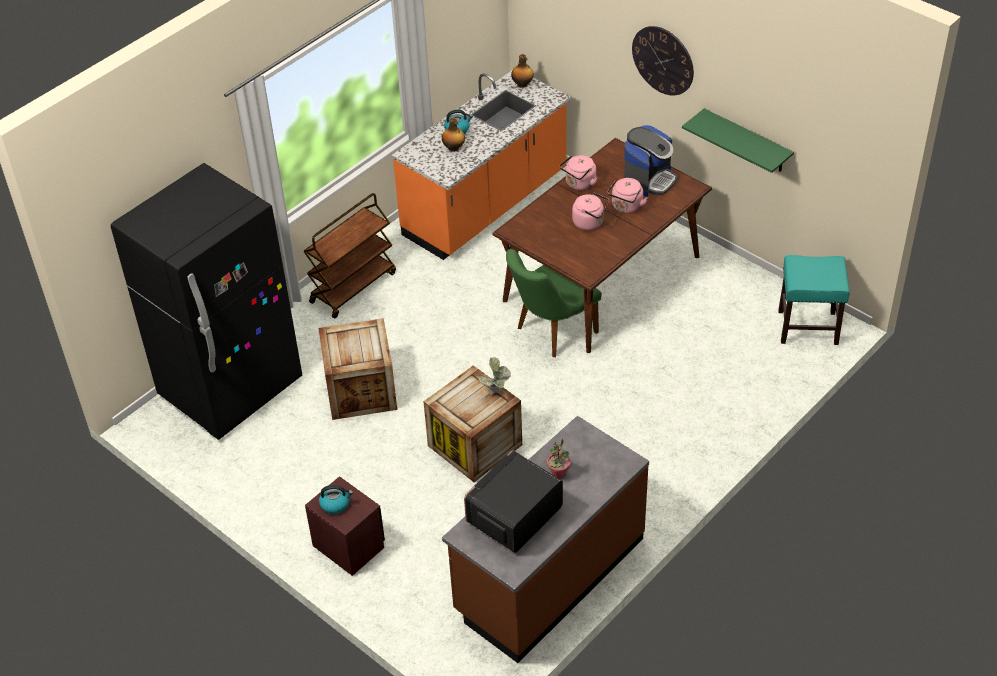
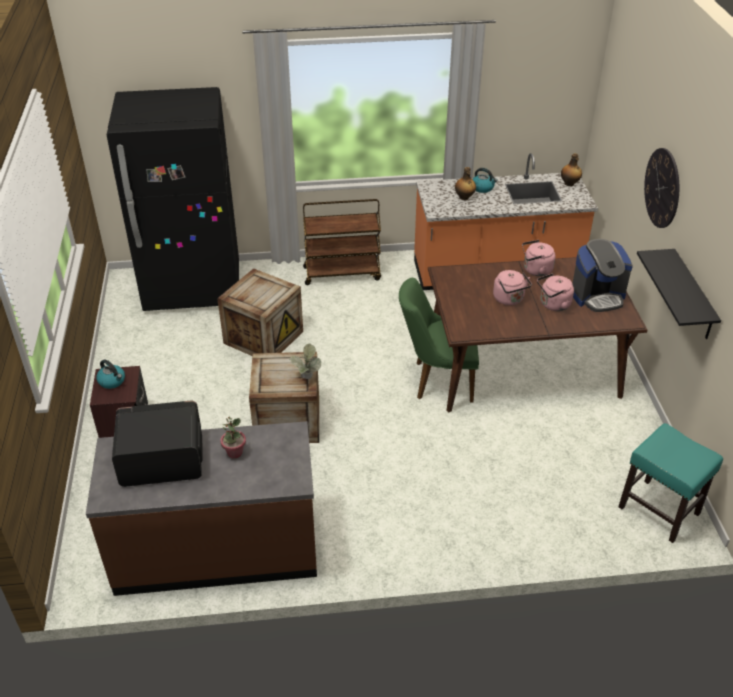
camera: 40 degrees right, 5 degrees down
green shelf [682,108,794,173] -> black shelf [637,249,721,339]

